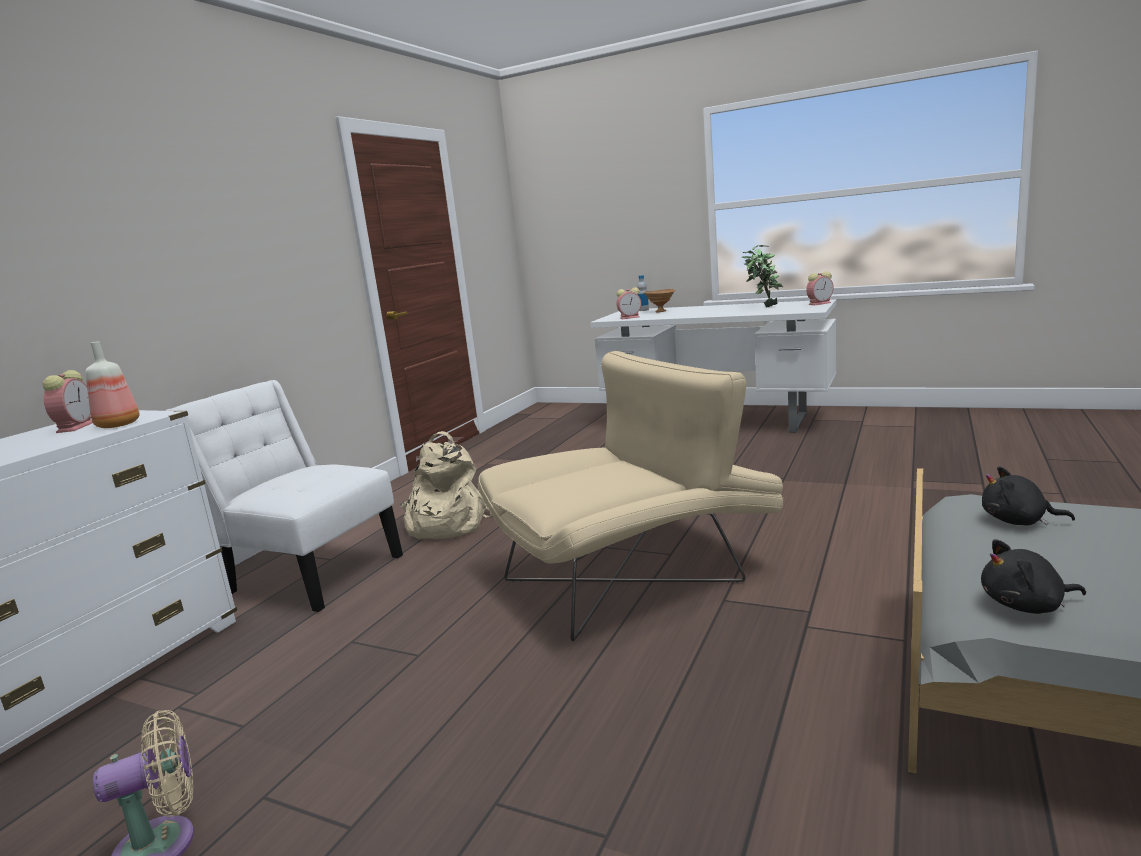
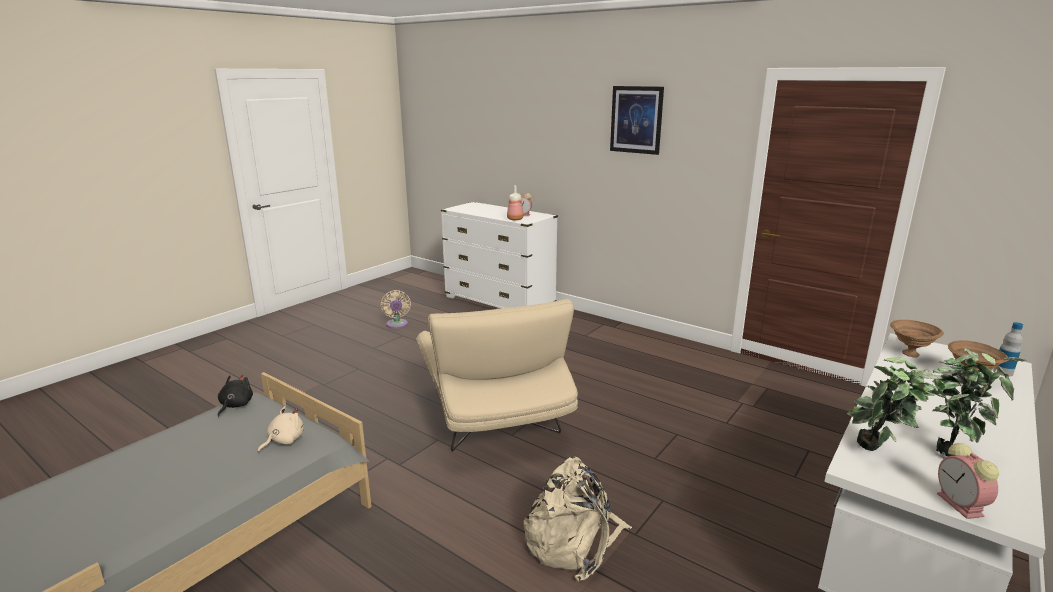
camera: 100 degrees right, 5 degrees up
white chair [166,380,403,612] -> none
beige backpack [400,431,492,539] -> beige backpack moved to [524,457,632,582]
alarm clock [616,288,642,319] -> brown bowl [890,320,944,357]
black plush toy [982,466,1075,525] -> beige plush toy [258,406,304,452]
none -> picture [610,86,664,155]
none -> potted plant [847,357,943,451]

